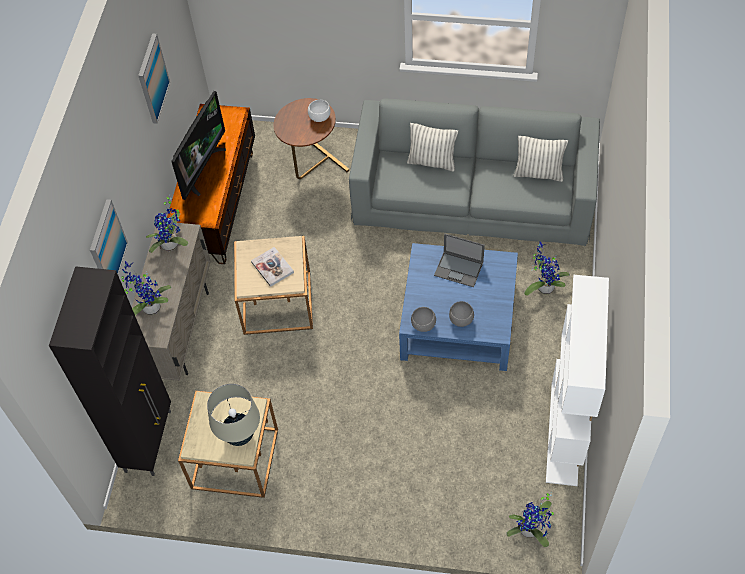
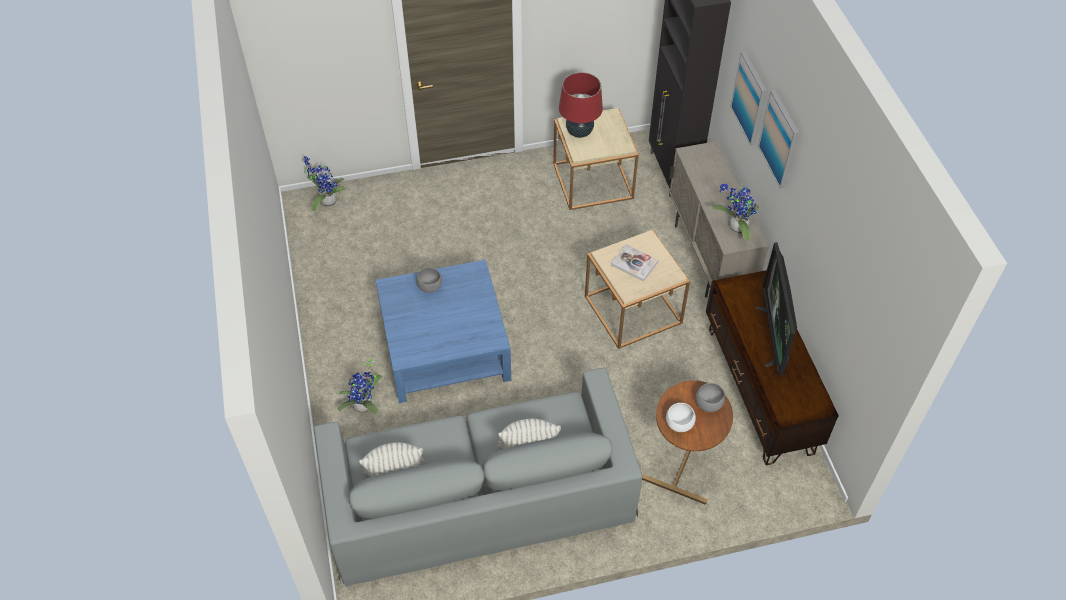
camera: 155 degrees right, 5 degrees down
potted plant [121,261,172,316] -> none
picture [138,33,170,124] -> picture moved to [758,90,799,189]
beige table lamp [207,384,260,446] -> red table lamp [559,72,603,138]
grey bowl [411,307,436,332] -> grey bowl moved to [695,383,725,412]
laptop [434,233,485,287] -> none
white bookcase [546,275,609,486] -> none

